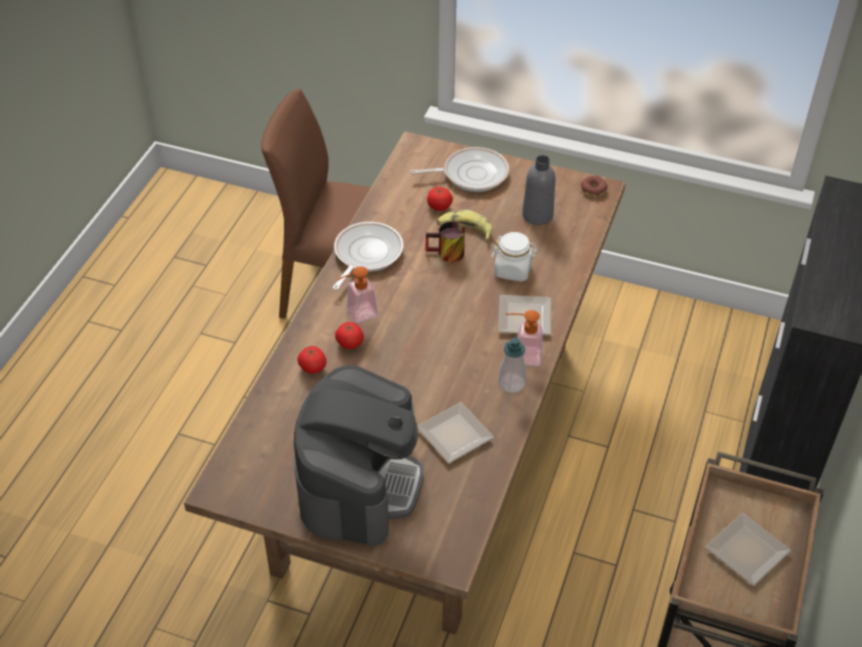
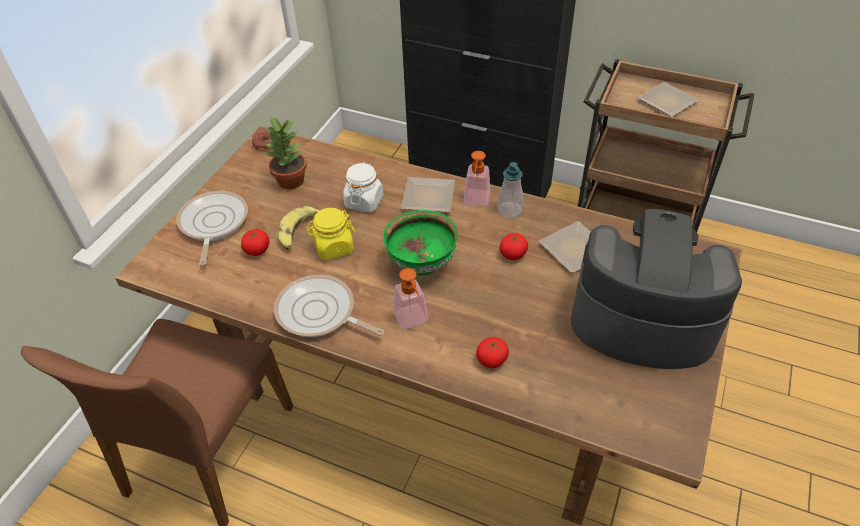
camera: 85 degrees left, 0 degrees up
tomato [335,322,364,349] -> tomato moved to [499,233,528,260]
mug [425,222,465,262] -> yellow jar [306,208,355,260]
grey bottle [522,155,555,225] -> potted plant [264,116,307,189]
none -> green bowl [383,210,458,276]

